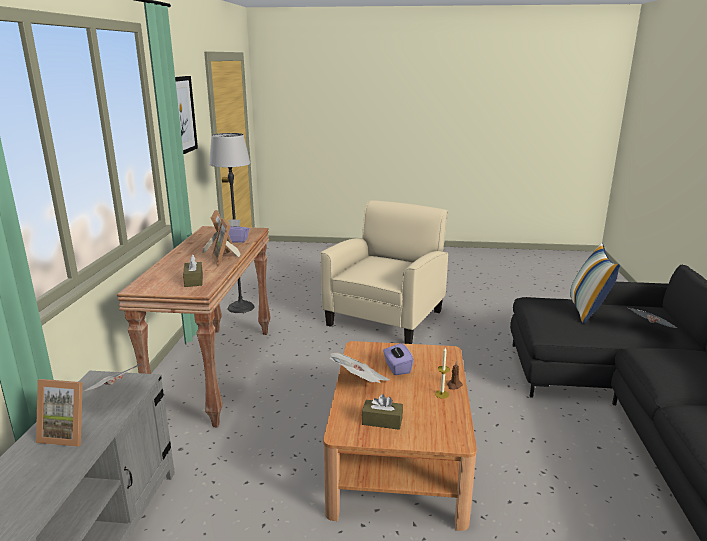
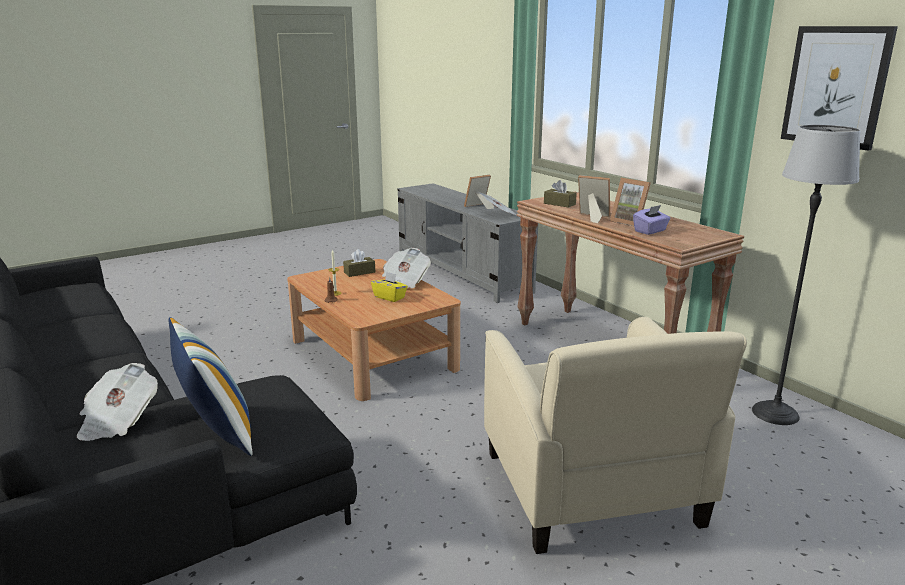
camera: 140 degrees right, 0 degrees up
purple tissue box [383,343,414,375] -> yellow tissue box [371,271,408,302]

